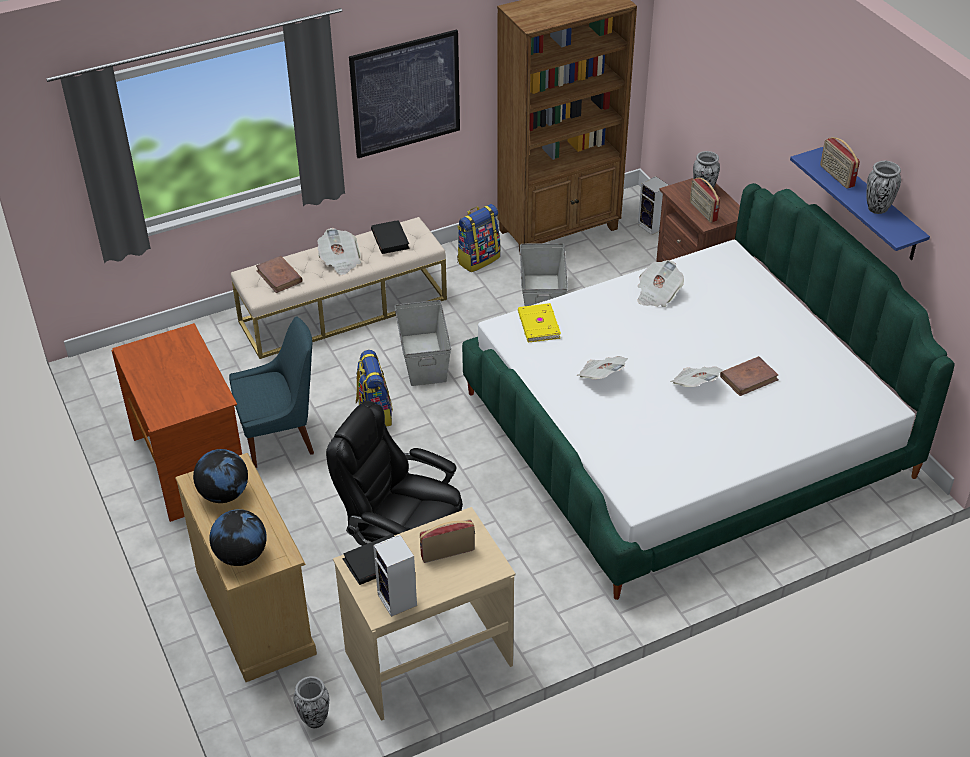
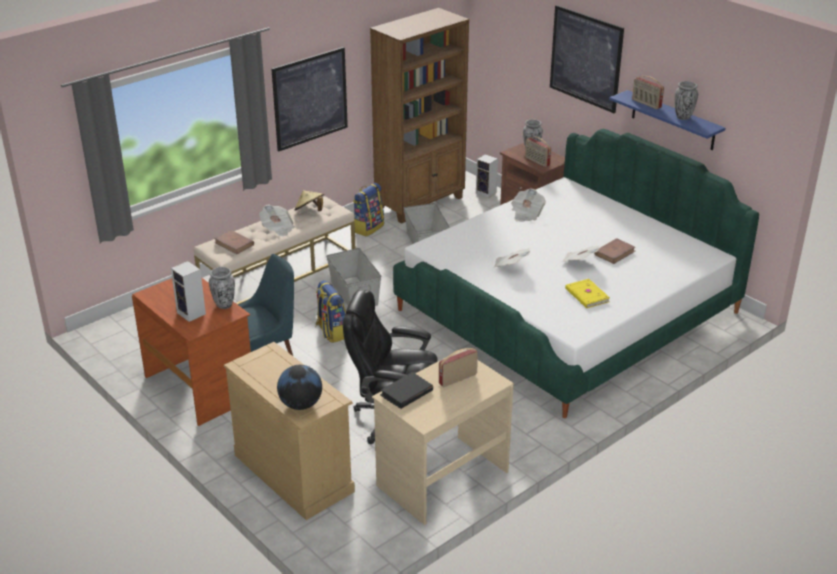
camera: 15 degrees left, 10 degrees down
globe [193,449,248,503] -> none
vase [294,676,329,728] -> vase moved to [209,267,235,309]
black book [371,220,410,254] -> beige hat [294,190,324,211]
speaker [373,535,417,617] -> speaker moved to [171,261,206,322]
yellow book [518,303,561,342] -> yellow book moved to [565,279,610,308]
none -> picture [550,5,624,113]

